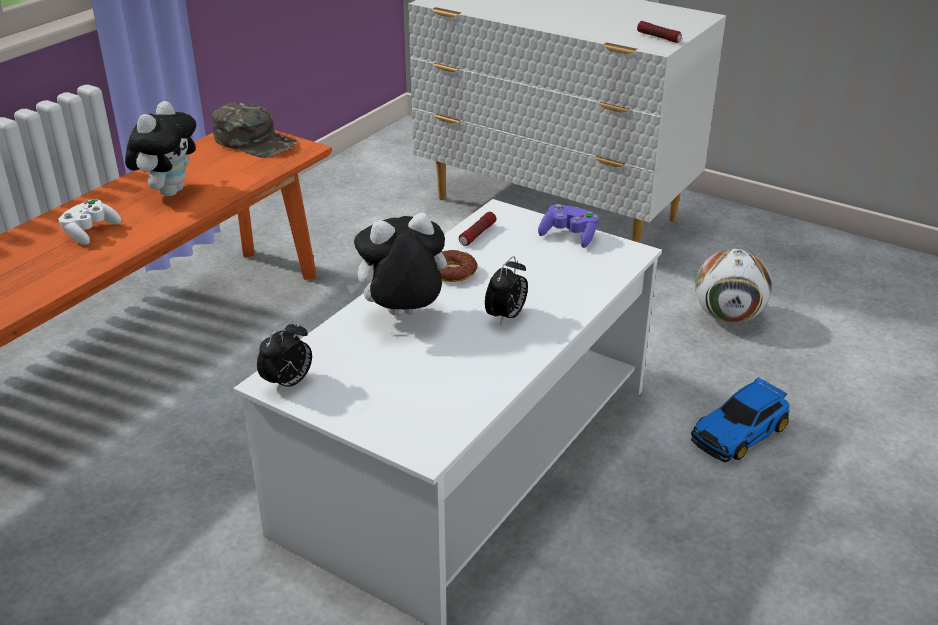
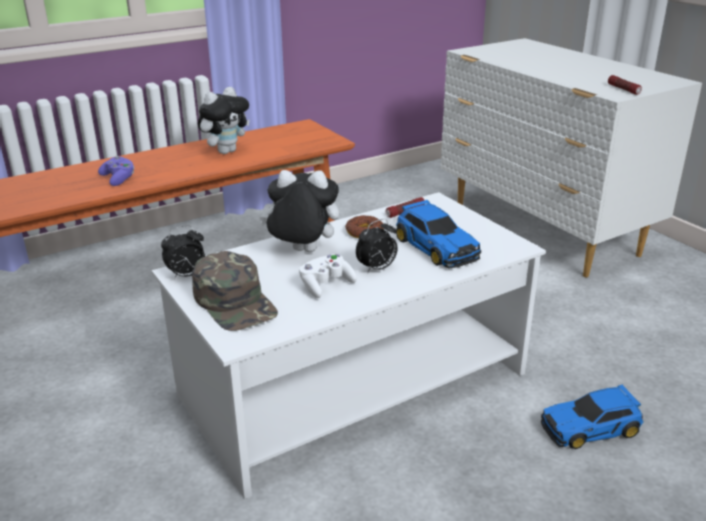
camera: 25 degrees right, 5 degrees down
white game controller [58,199,121,245] -> white game controller moved to [299,254,357,298]
green cap [212,102,298,158] -> green cap moved to [192,251,278,331]
purple game controller [538,204,599,248] -> purple game controller moved to [98,156,135,186]
football [695,249,772,323] -> none
none -> toy car [396,200,481,269]

